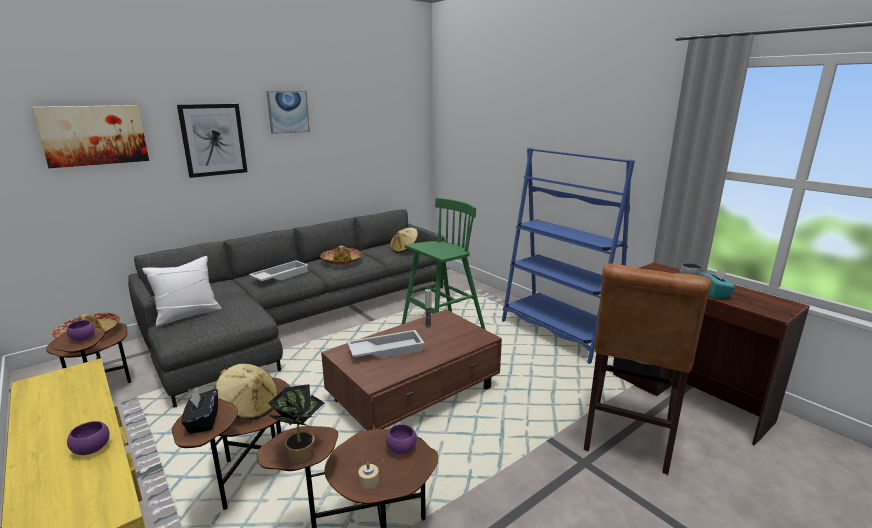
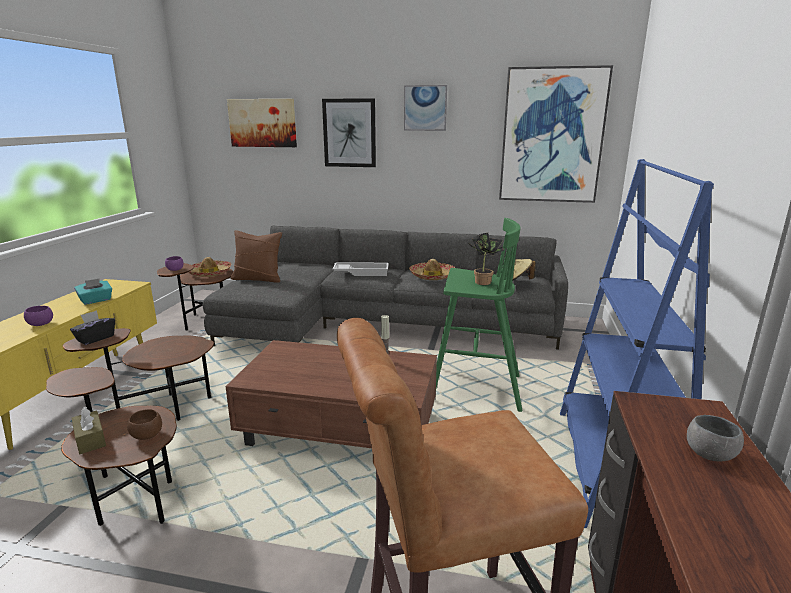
camera: 50 degrees right, 0 degrees up
white pillow [142,256,222,326] -> brown pillow [231,230,282,283]
beige hat [215,364,278,420] -> none
potted plant [267,384,324,464] -> potted plant moved to [468,233,504,285]
white tray [347,330,424,359] -> none
beige candle [358,462,379,489] -> brown tissue box [72,407,106,454]
purple bowl [386,424,417,454] -> brown bowl [127,409,162,440]
turquoise tissue box [699,268,736,298] -> turquoise tissue box moved to [74,278,112,305]
none -> picture [499,65,613,203]

